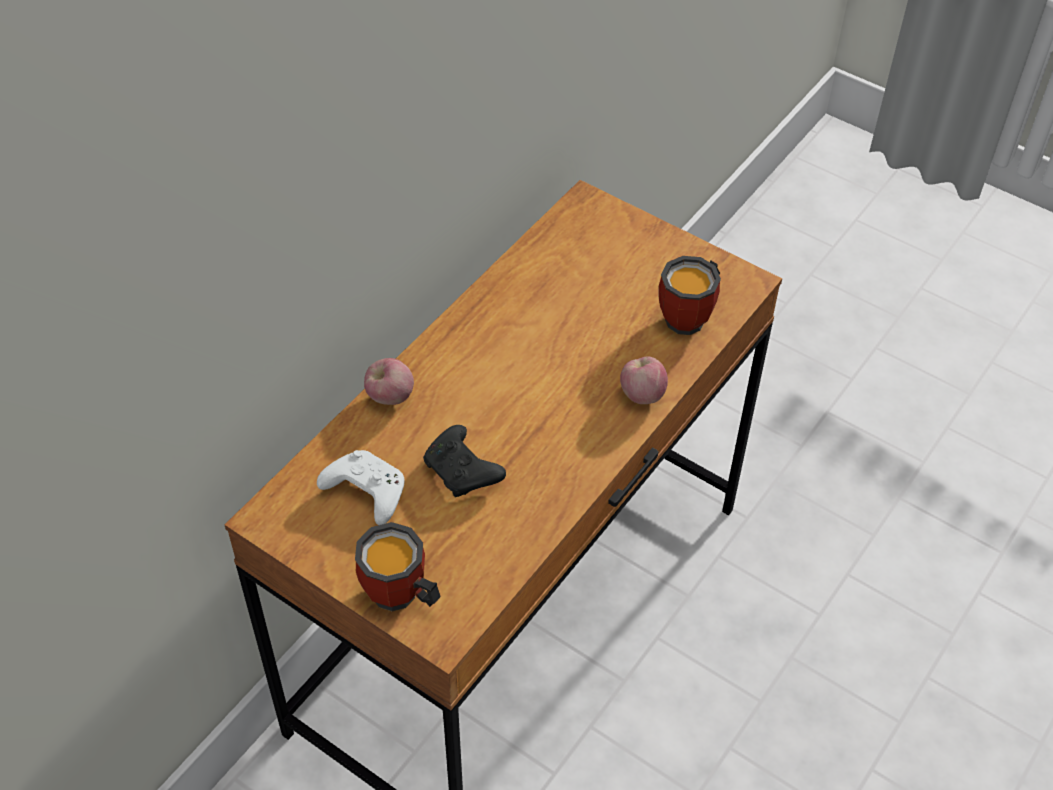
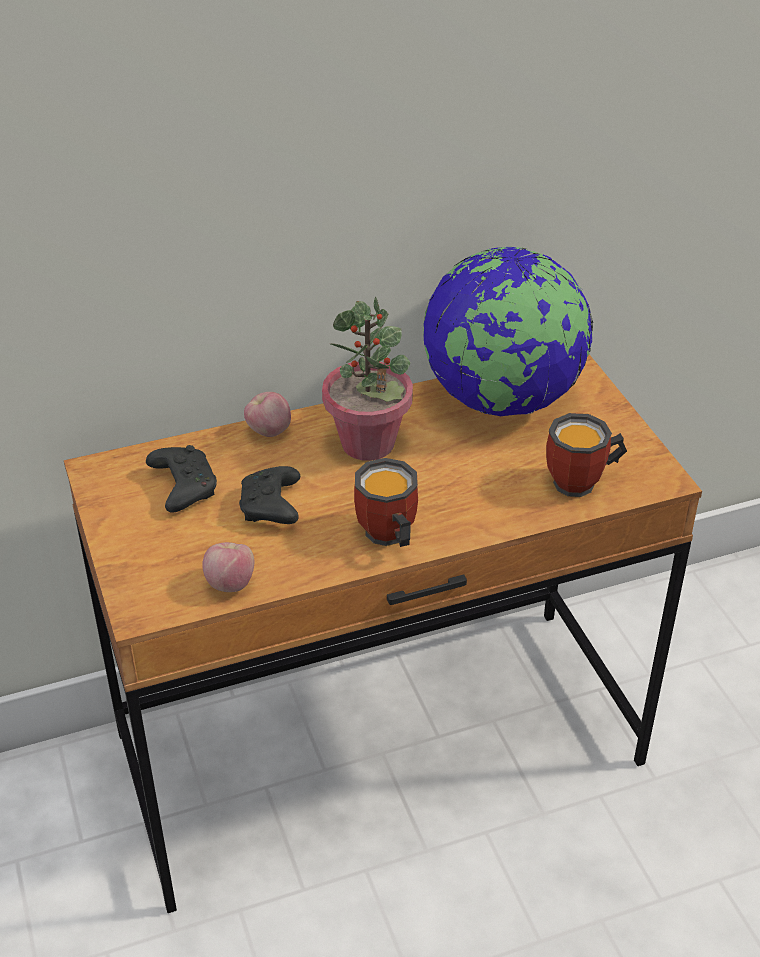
camera: 35 degrees right, 10 degrees down
white game controller [317,450,404,525] -> black game controller [146,445,217,513]
mug [355,522,441,611] -> mug moved to [354,458,418,547]
apple [620,357,668,404] -> apple moved to [202,542,254,592]
none -> potted plant [322,297,413,461]
none -> globe [423,247,593,416]

